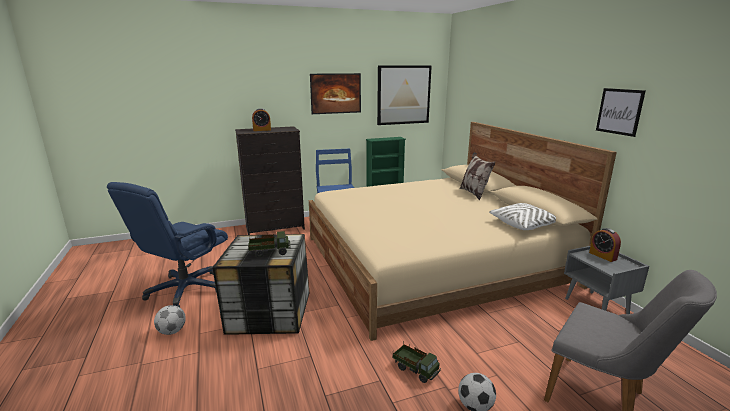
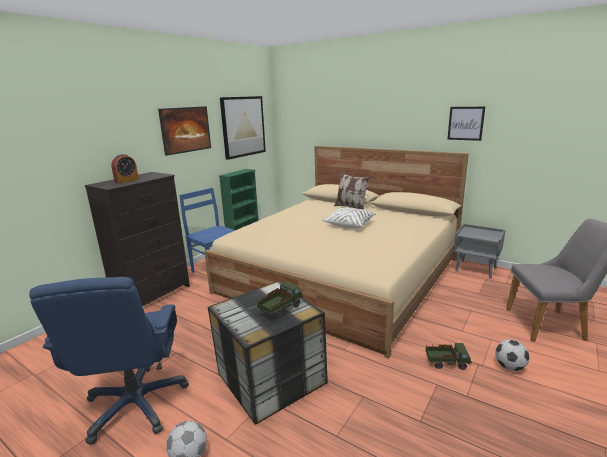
camera: 35 degrees left, 0 degrees up
white pillow [489,203,556,230] -> white pillow moved to [322,207,376,228]
alarm clock [589,228,621,262] -> none

